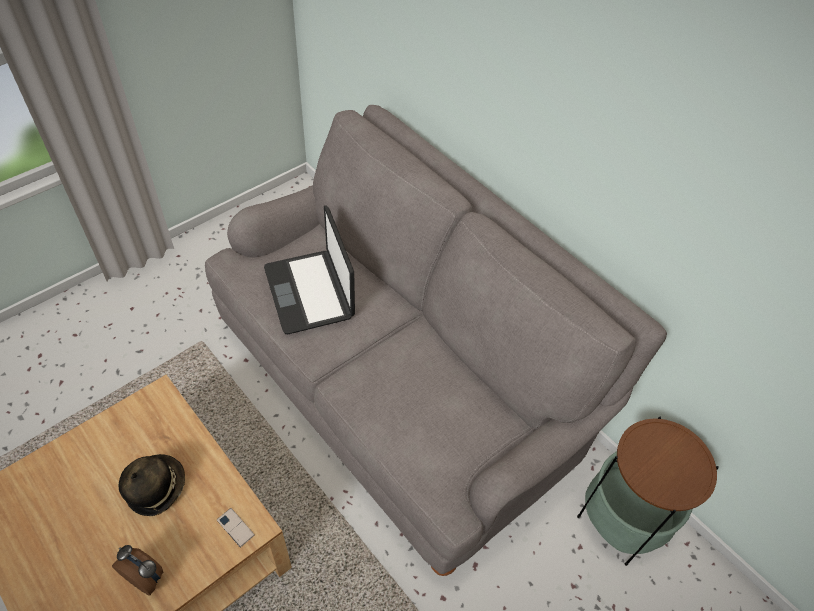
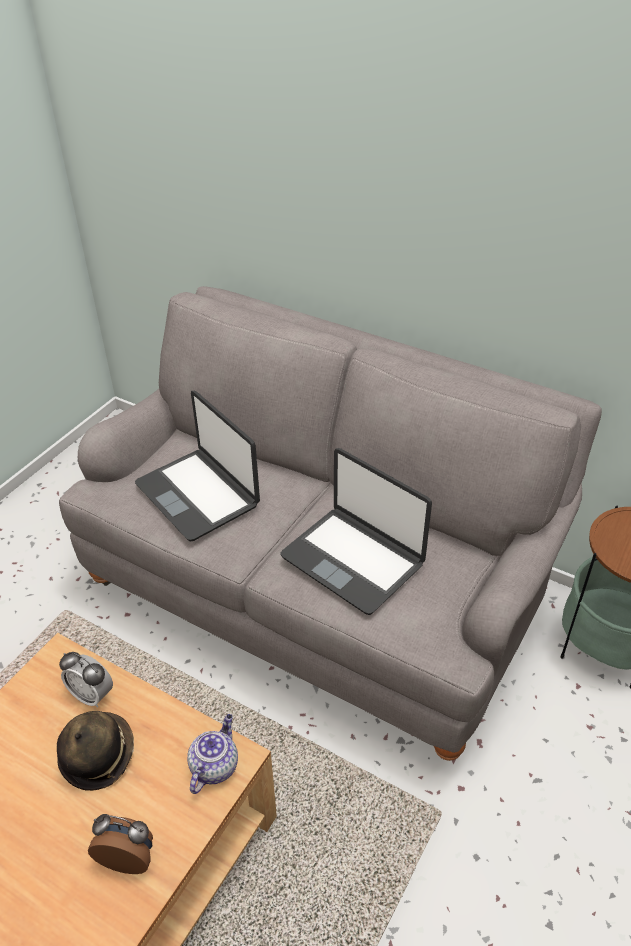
camera: 15 degrees left, 10 degrees down
phone [217,508,255,548] -> teapot [187,714,238,794]
none -> alarm clock [59,652,113,708]
none -> laptop [280,448,432,615]

